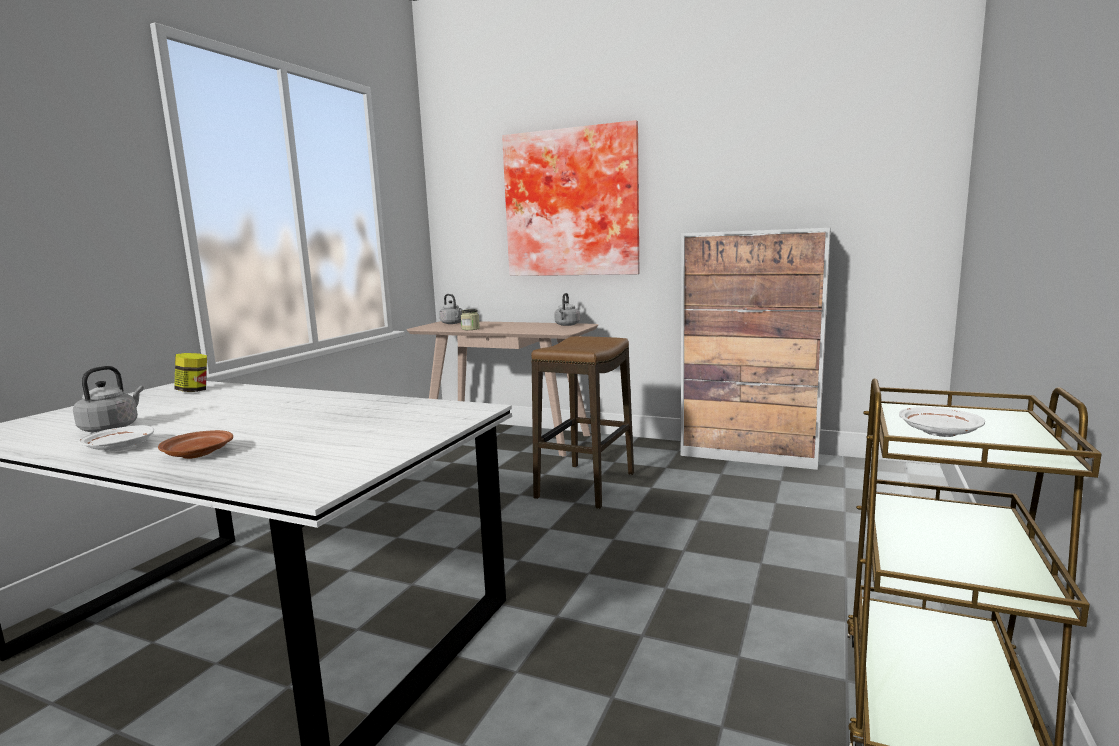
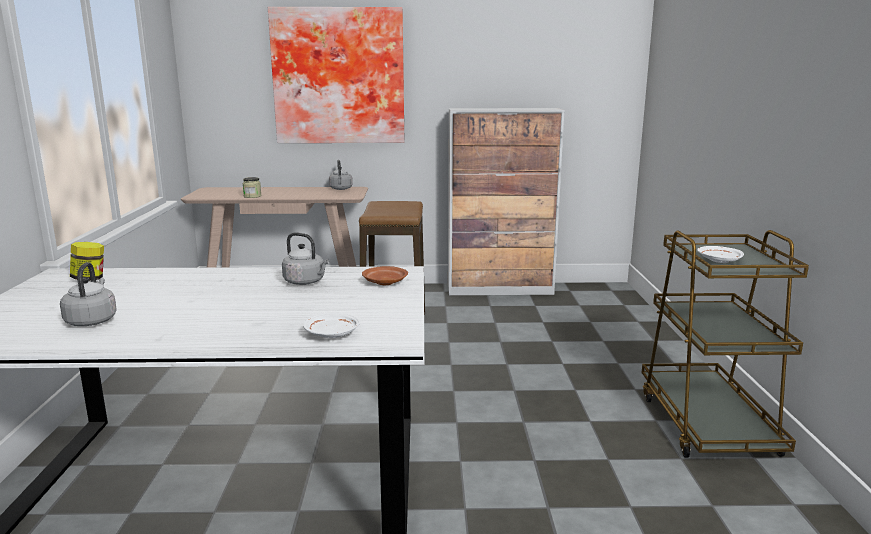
camera: 25 degrees left, 5 degrees up
white plate [78,425,154,451] -> white plate moved to [303,313,360,338]
brown plate [158,430,233,459] -> brown plate moved to [362,266,408,285]
grey kettle [439,294,463,324] -> grey kettle moved to [282,232,329,285]

